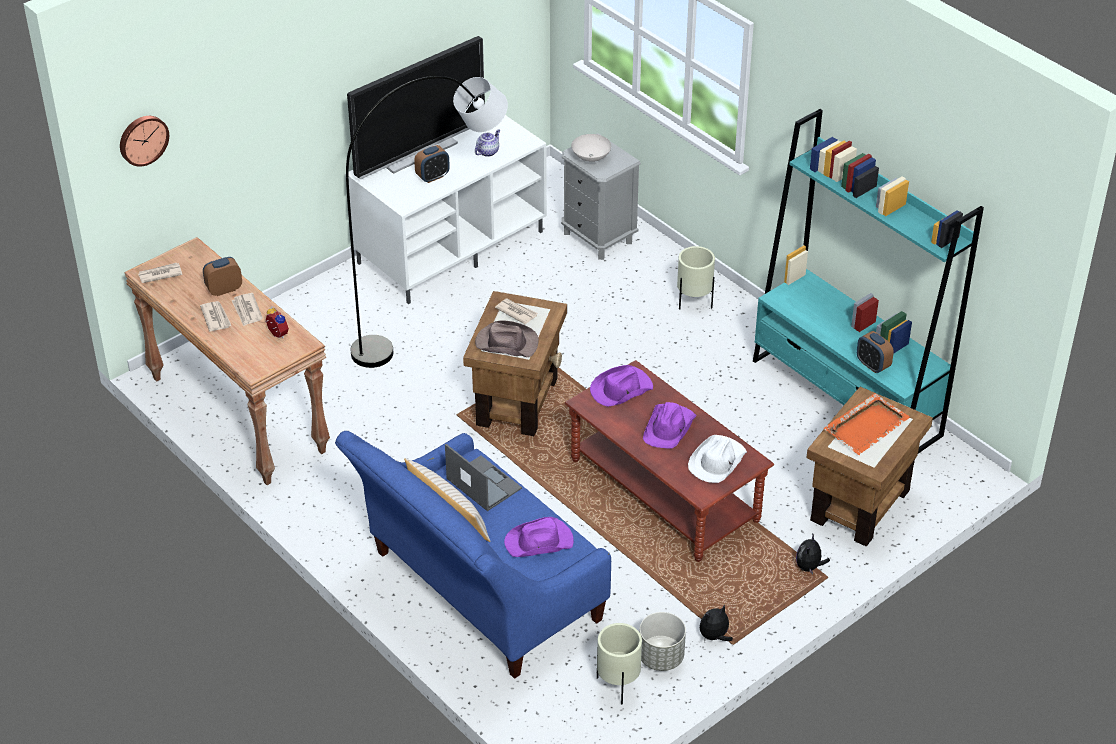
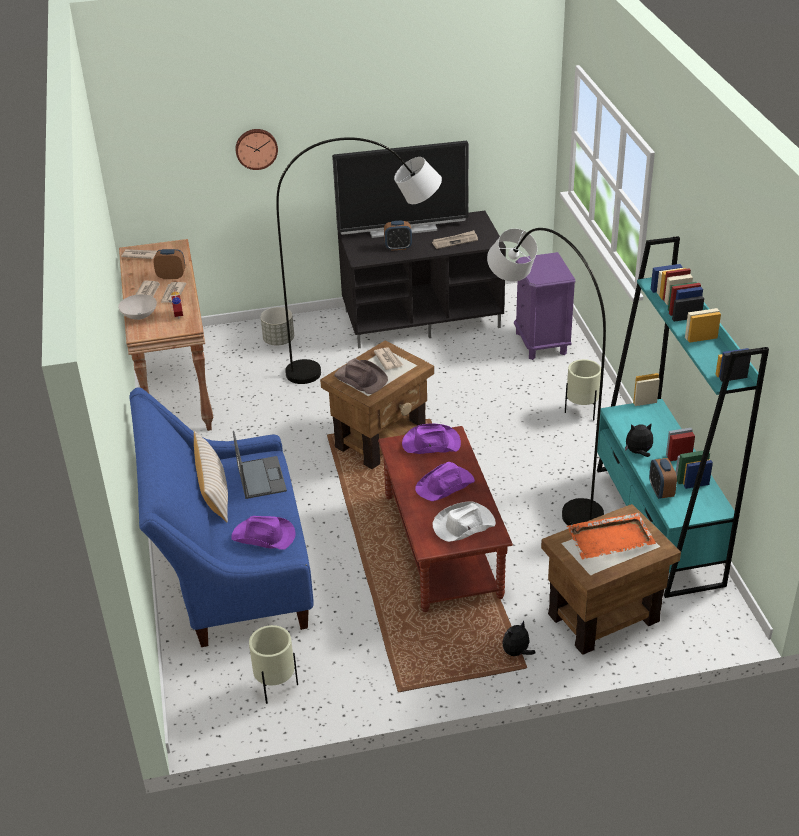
camera: 30 degrees right, 5 degrees down
wall clock [120,116,169,167] -> wall clock moved to [235,129,278,170]
white tv stand [345,115,547,304] -> black tv stand [338,211,506,349]
teapot [475,129,500,157] -> newspaper [432,230,478,249]
grey nightstand [561,133,641,260] -> purple nightstand [514,252,576,360]
white bowl [571,134,611,162] -> white bowl moved to [118,294,157,320]
grey planter [639,612,686,671] -> grey planter moved to [261,307,294,345]
plush toy [700,605,733,641] -> plush toy moved to [625,423,653,457]
none -> grey floor lamp [487,228,606,526]

